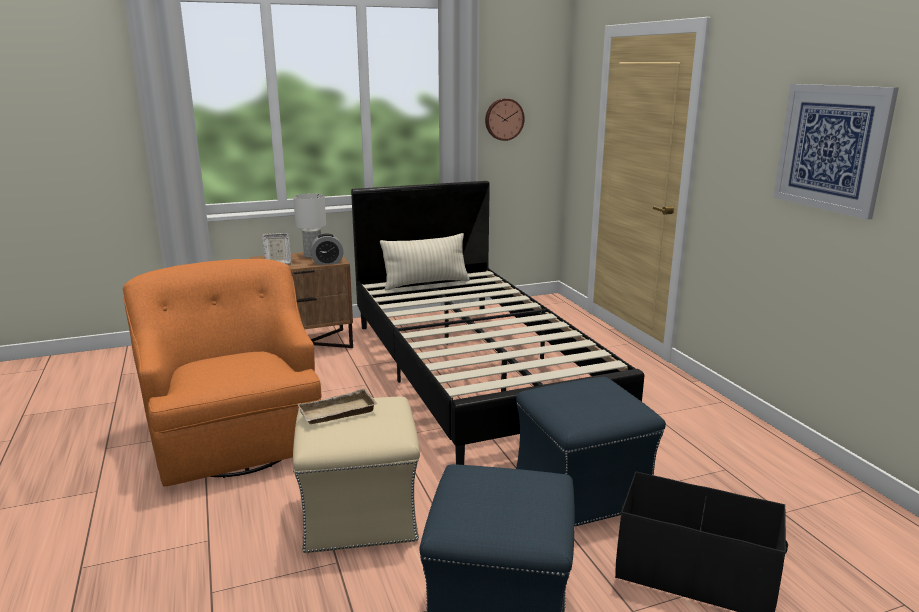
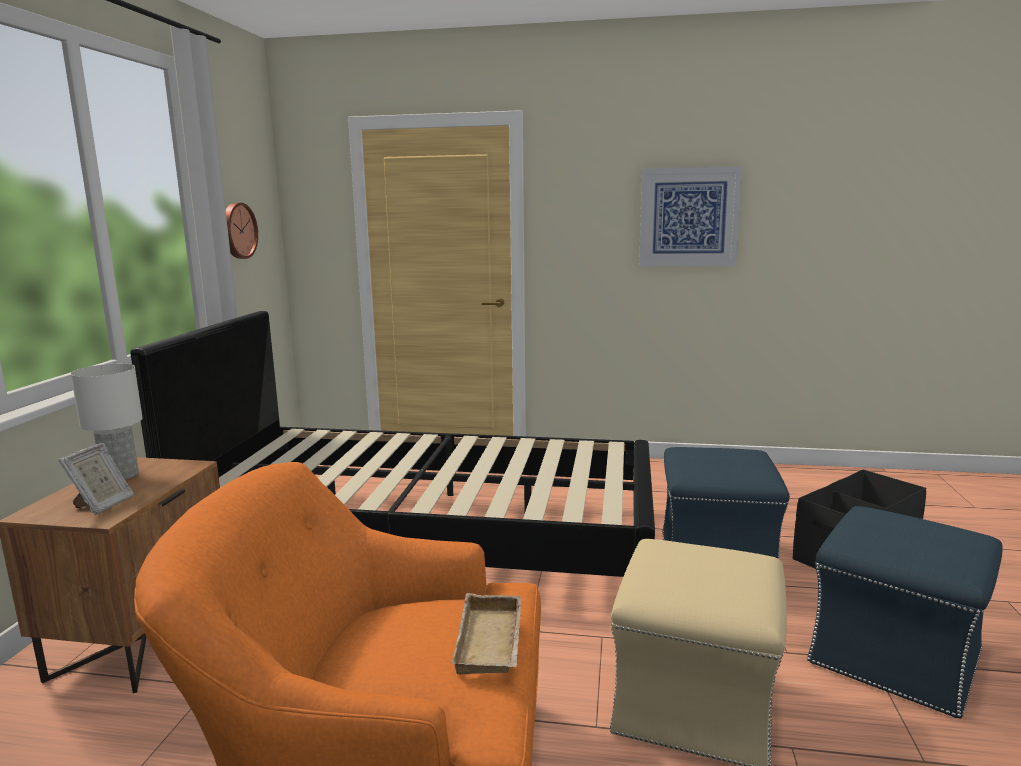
camera: 60 degrees left, 5 degrees down
beige tray [297,388,377,424] -> beige tray moved to [451,593,522,675]
alarm clock [310,233,344,265] -> none
beige pillow [380,233,470,291] -> none

